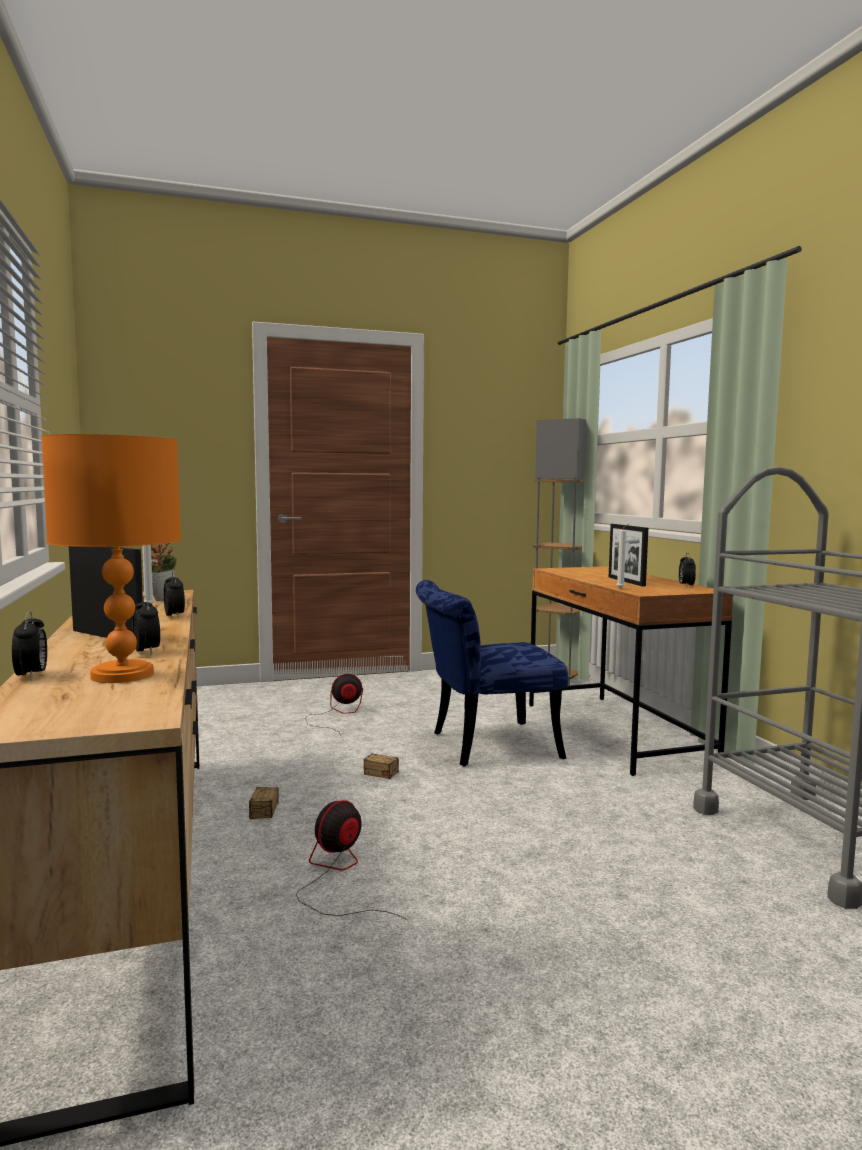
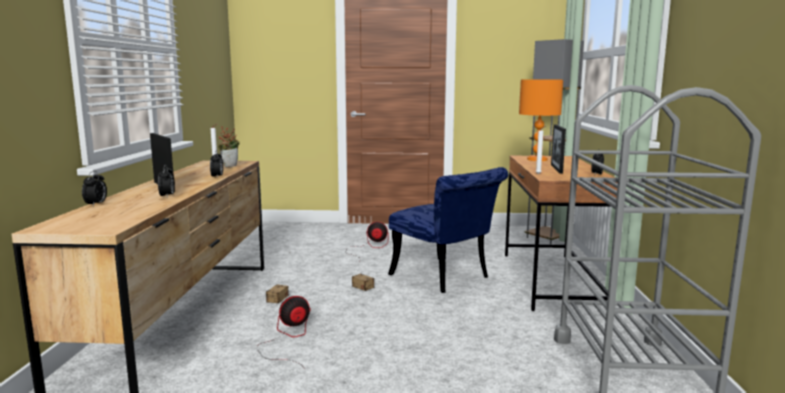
camera: 20 degrees right, 5 degrees up
orange table lamp [41,434,181,683] -> orange table lamp moved to [519,79,563,161]
blue chair [416,580,568,767] -> blue chair turned 135 degrees counterclockwise [388,167,508,293]

